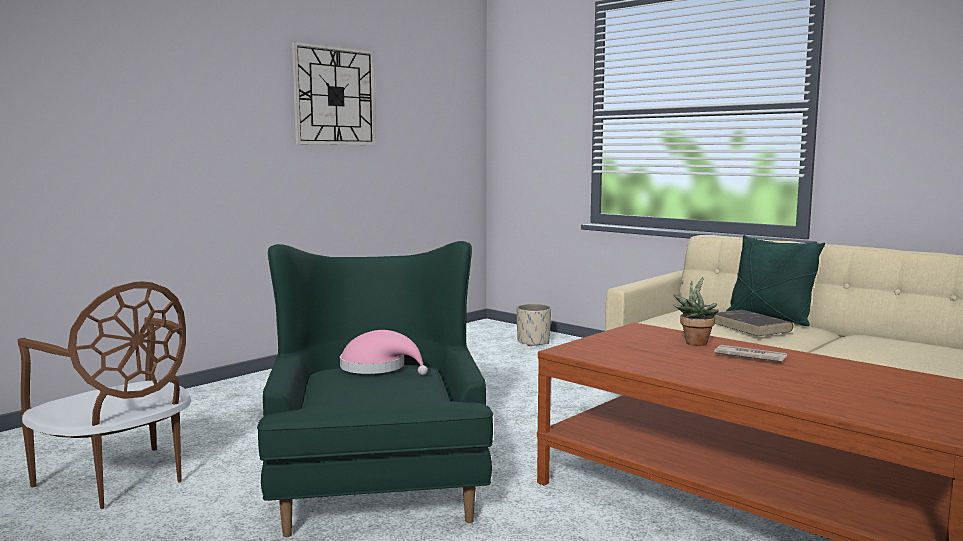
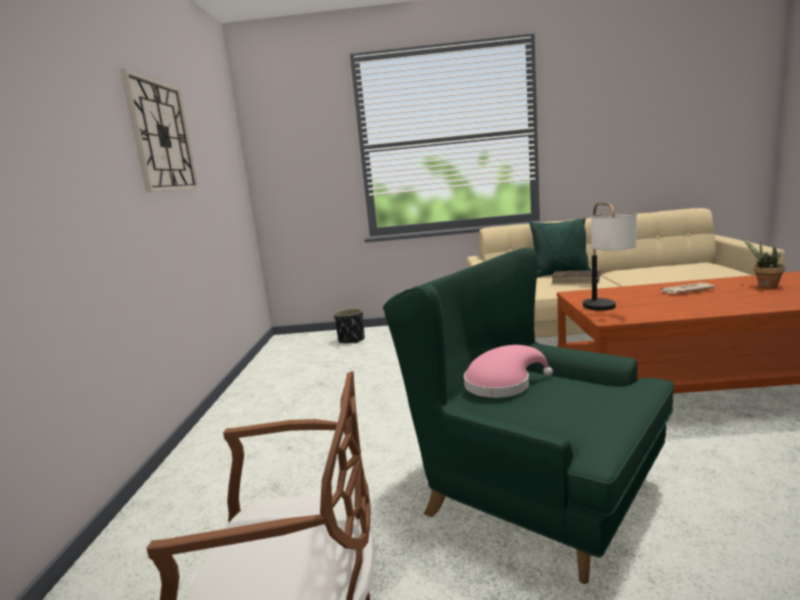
camera: 40 degrees left, 5 degrees up
beige planter [517,304,551,346] -> black planter [334,308,365,344]
potted plant [673,277,719,346] -> potted plant moved to [743,238,785,288]
none -> table lamp [583,202,637,311]

